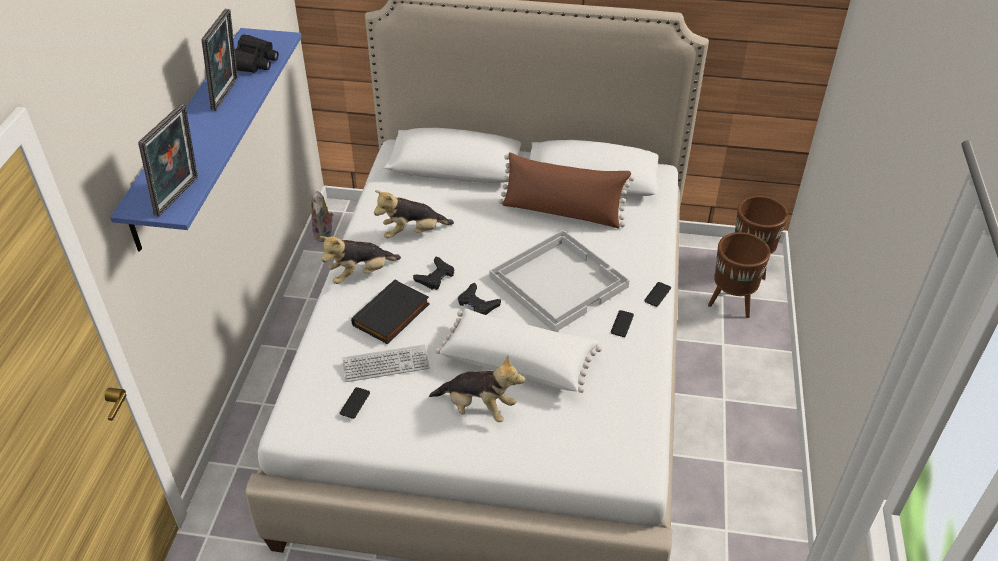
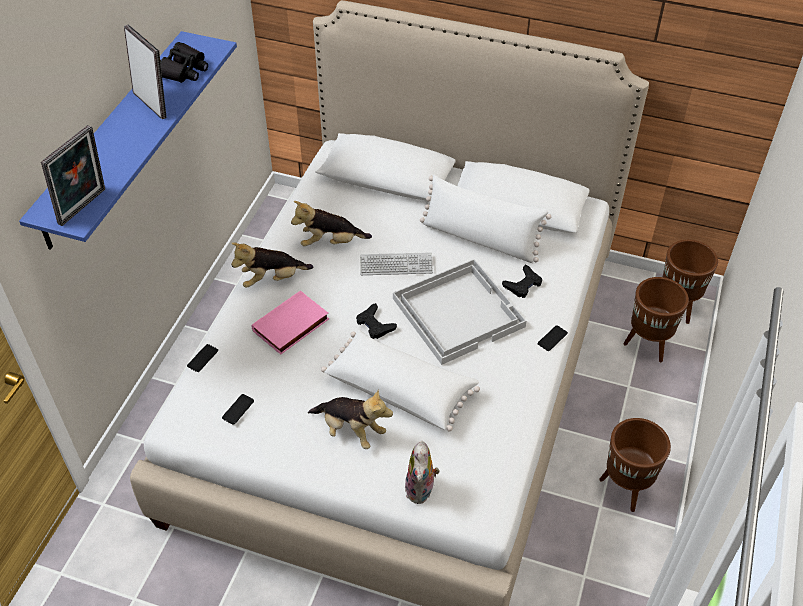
camera: 10 degrees right, 5 degrees up
picture frame [201,9,238,111] -> picture frame turned 60 degrees counterclockwise [124,25,167,119]
plush toy [311,191,334,242] -> plush toy moved to [405,441,439,504]
keyboard [342,344,430,382] -> keyboard moved to [360,252,433,275]
black book [351,280,430,344] -> pink book [252,290,329,355]
black game controller [413,256,454,290] -> black game controller moved to [502,265,542,298]
brown pillow [498,152,634,228] -> white pillow [420,175,551,263]
phone [611,310,634,337] -> phone moved to [187,344,218,372]
none -> brown planter [599,418,671,512]

